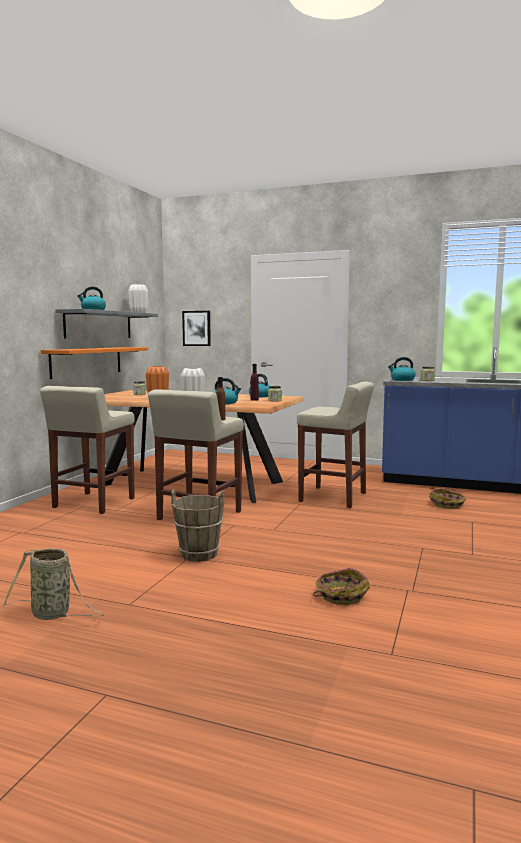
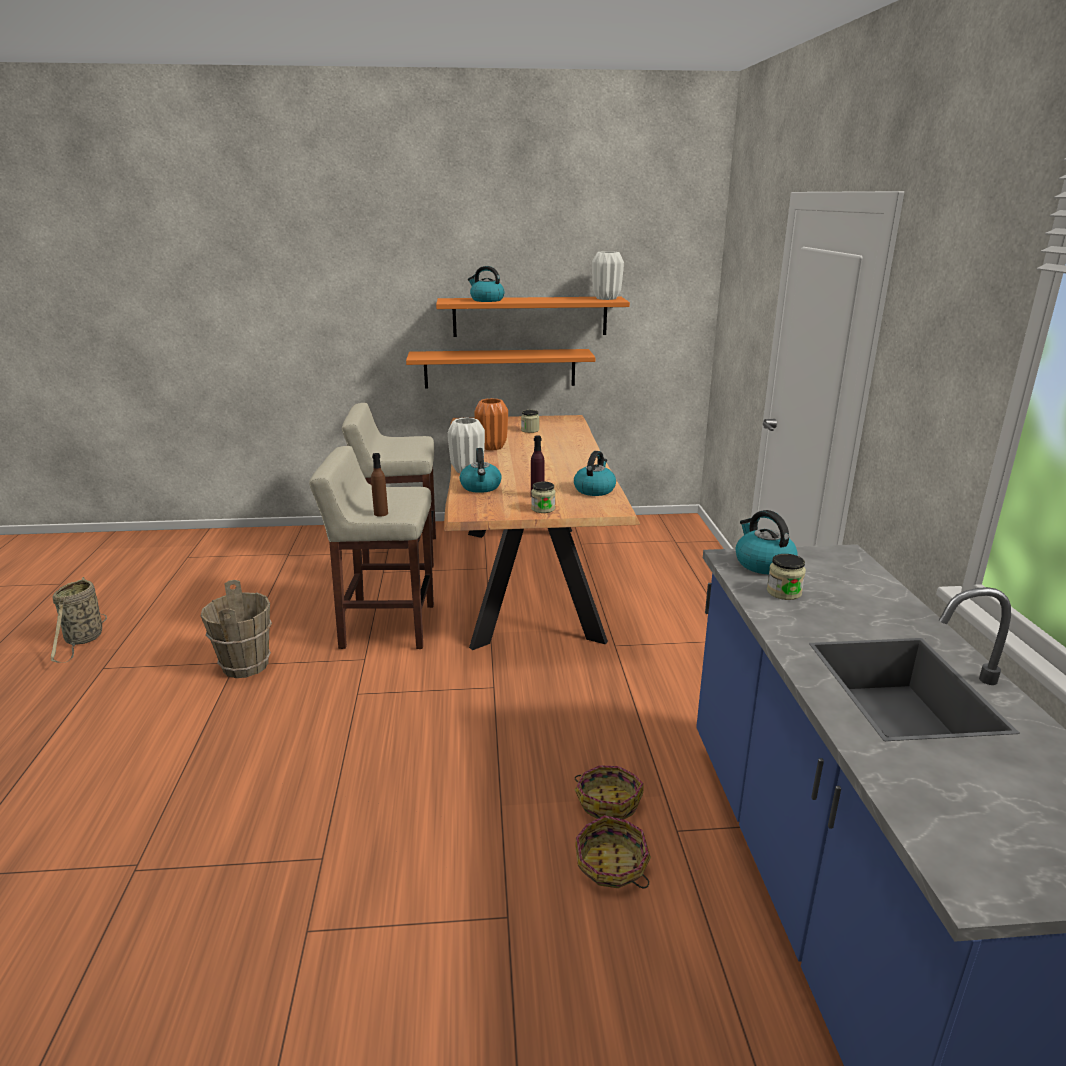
camera: 65 degrees right, 15 degrees up
grey shelf [55,309,158,339] -> orange shelf [436,296,630,337]
picture [182,311,211,346] -> none
beige stool [297,381,374,508] -> none
basket [313,568,370,605] -> basket moved to [575,765,644,820]

